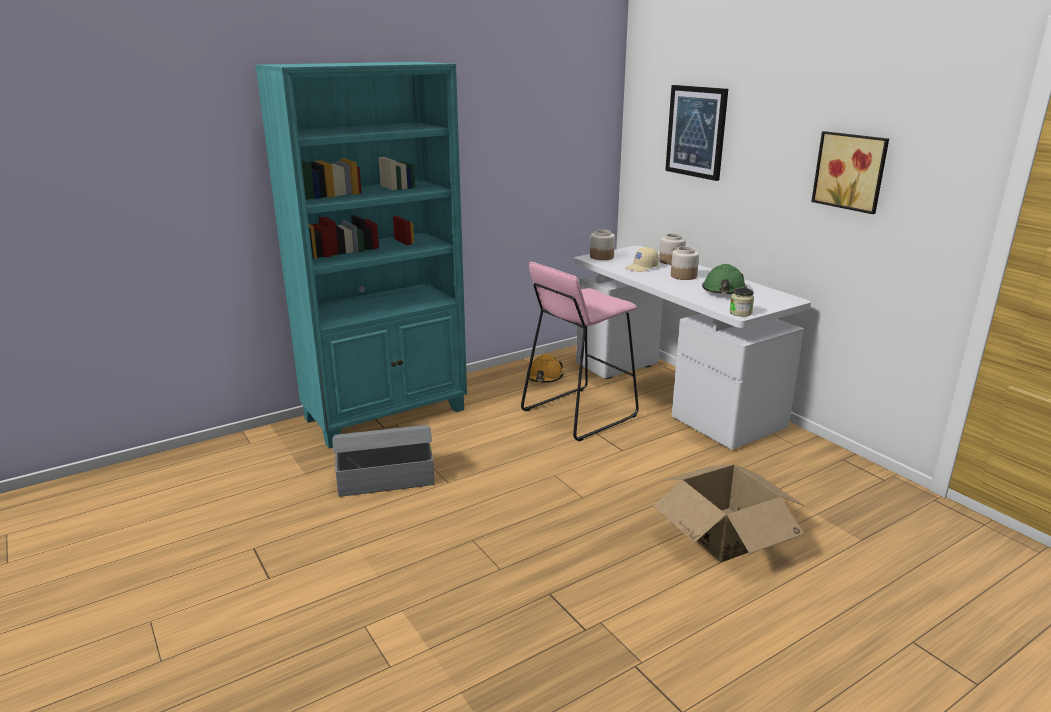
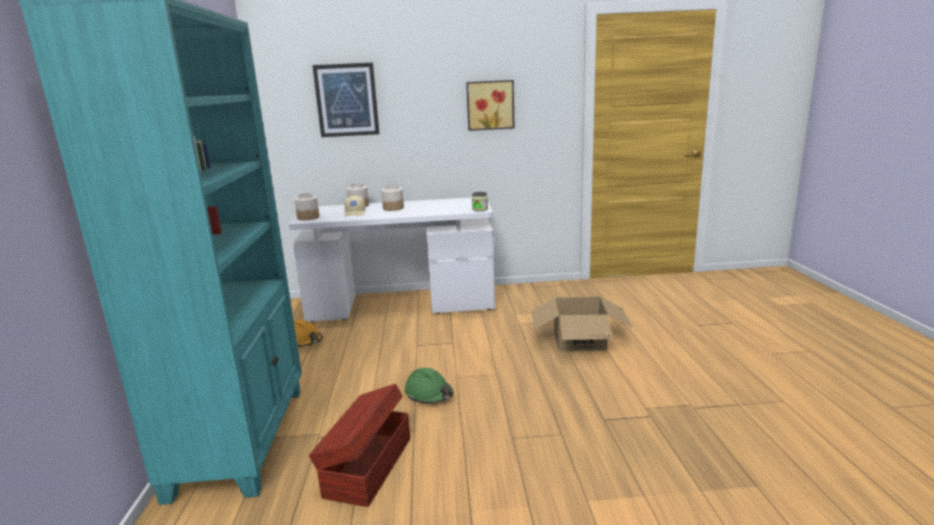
camera: 60 degrees left, 5 degrees down
grey storage box [332,425,434,497] -> brown storage box [309,384,410,507]
pink stool [521,262,639,441] -> none
green hard hat [702,264,747,294] -> green hard hat moved to [405,368,453,404]

